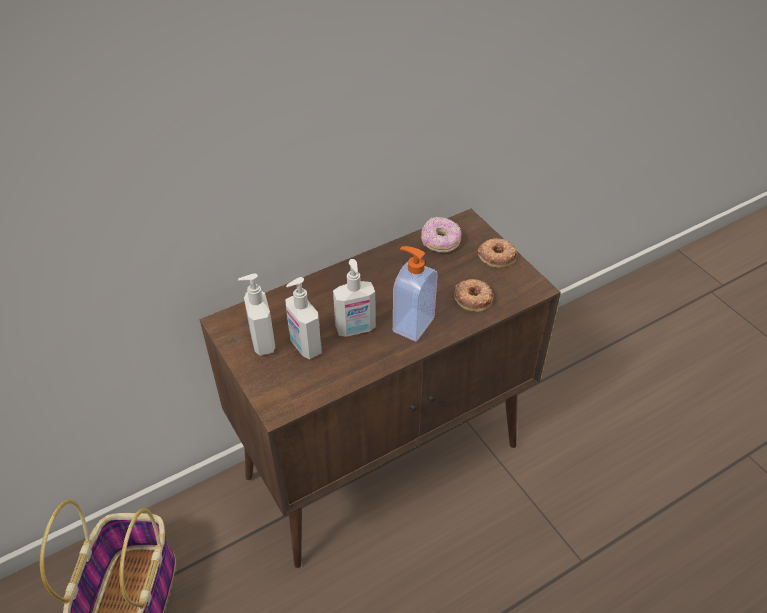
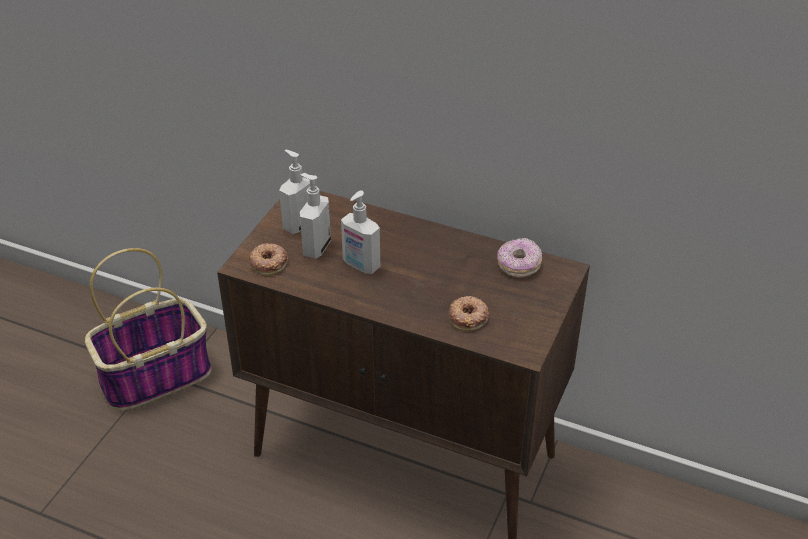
camera: 55 degrees right, 5 degrees down
soap dispenser [393,246,438,342] -> none
donut [478,238,517,268] -> donut moved to [249,243,288,276]

